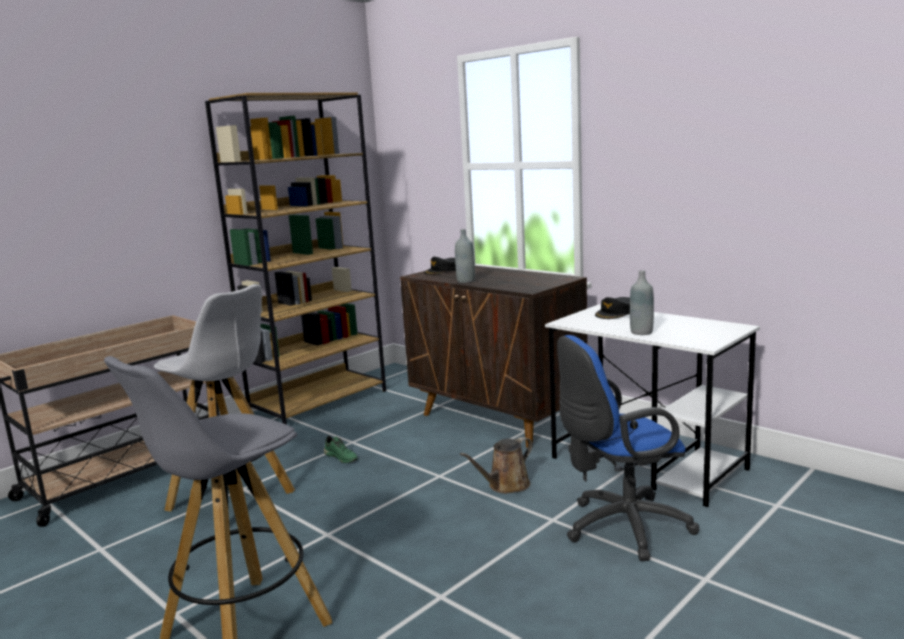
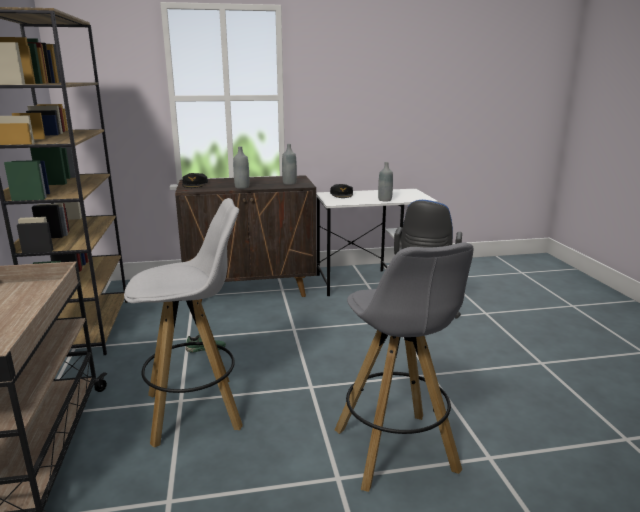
camera: 55 degrees left, 5 degrees up
brown watering can [460,437,533,494] -> none
none -> grey bottle [282,144,297,185]

